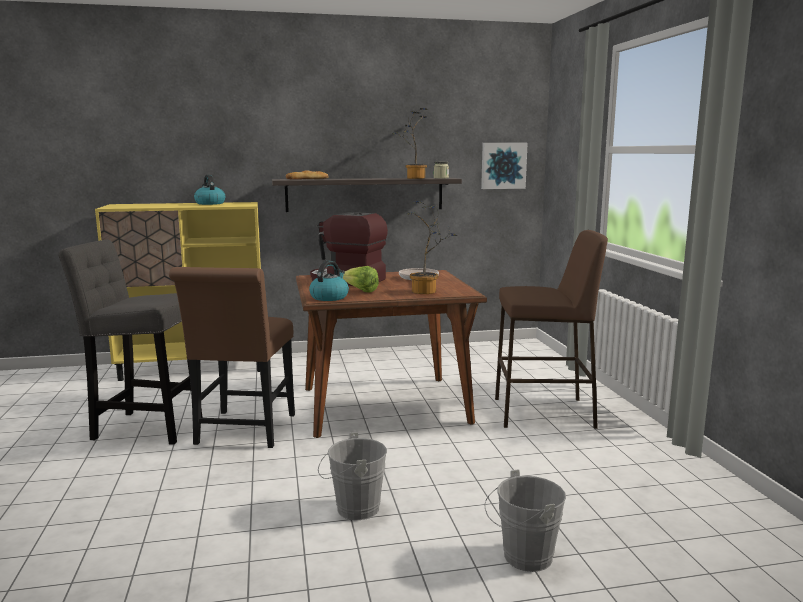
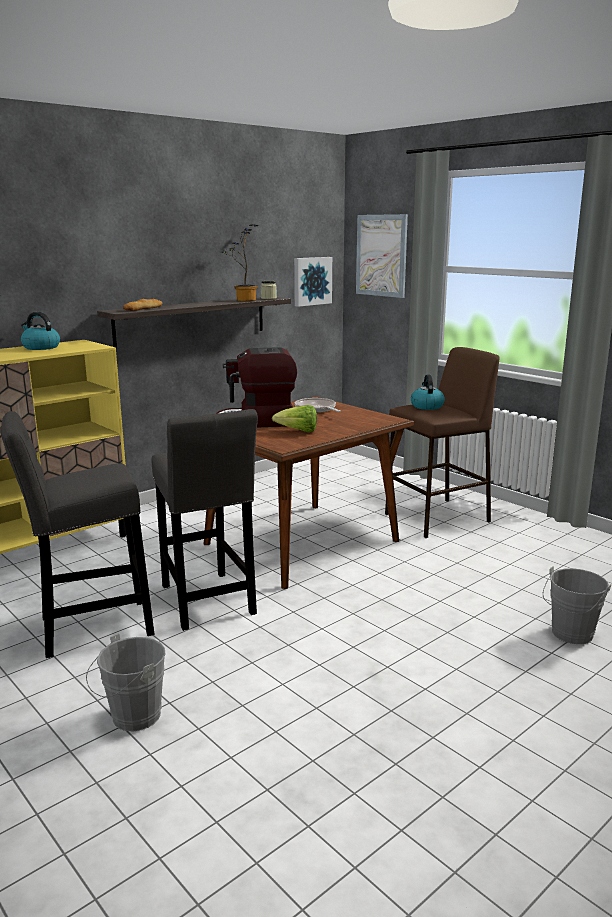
camera: 30 degrees left, 5 degrees up
brown chair [169,267,295,448] -> grey stool [151,409,258,631]
kettle [309,261,349,301] -> kettle moved to [411,375,445,410]
grey bucket [318,432,387,520] -> grey bucket moved to [86,633,166,731]
potted plant [406,201,457,294] -> none
none -> picture [356,214,408,298]

